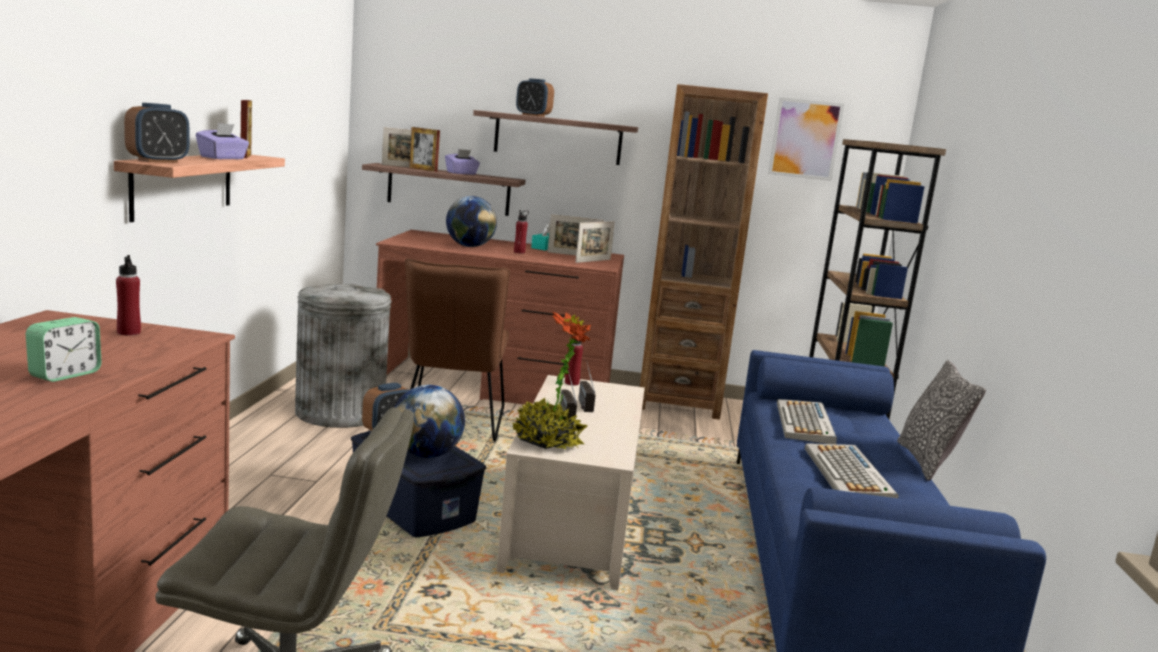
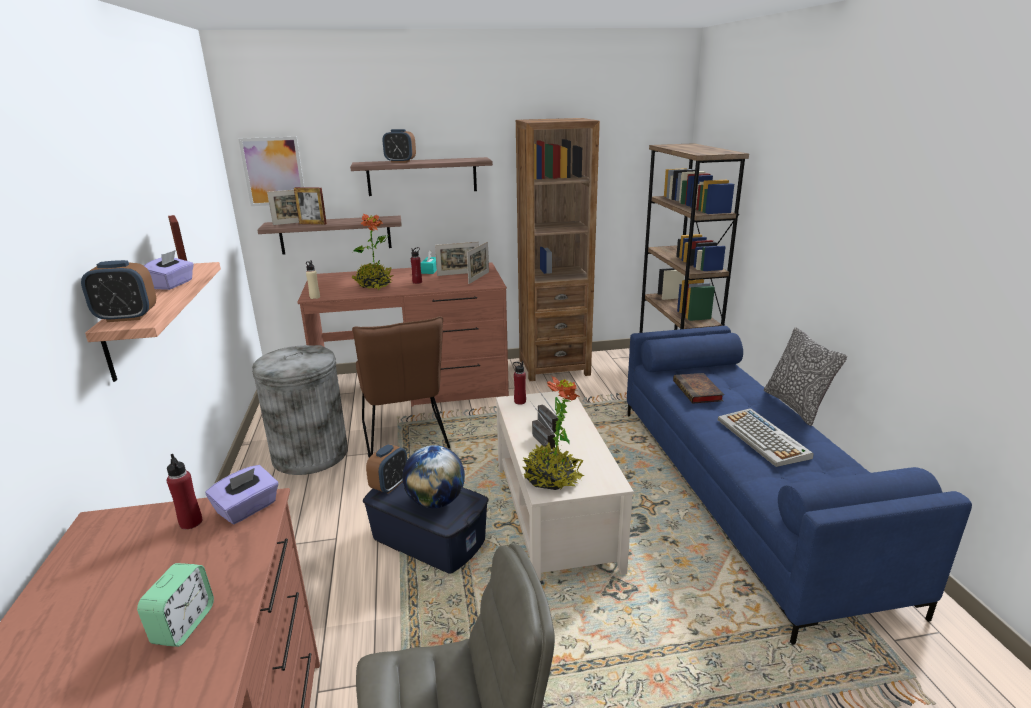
camera: 15 degrees left, 10 degrees up
alarm clock [124,103,189,163] -> alarm clock turned 60 degrees clockwise [81,260,156,322]
purple tissue box [445,149,480,175] -> purple tissue box moved to [206,465,279,525]
globe [446,196,497,247] -> potted plant [352,214,393,290]
picture [768,97,844,181] -> picture moved to [238,137,304,206]
keyboard [777,399,837,444] -> book [673,373,724,404]
none -> beige bottle [306,260,320,299]

